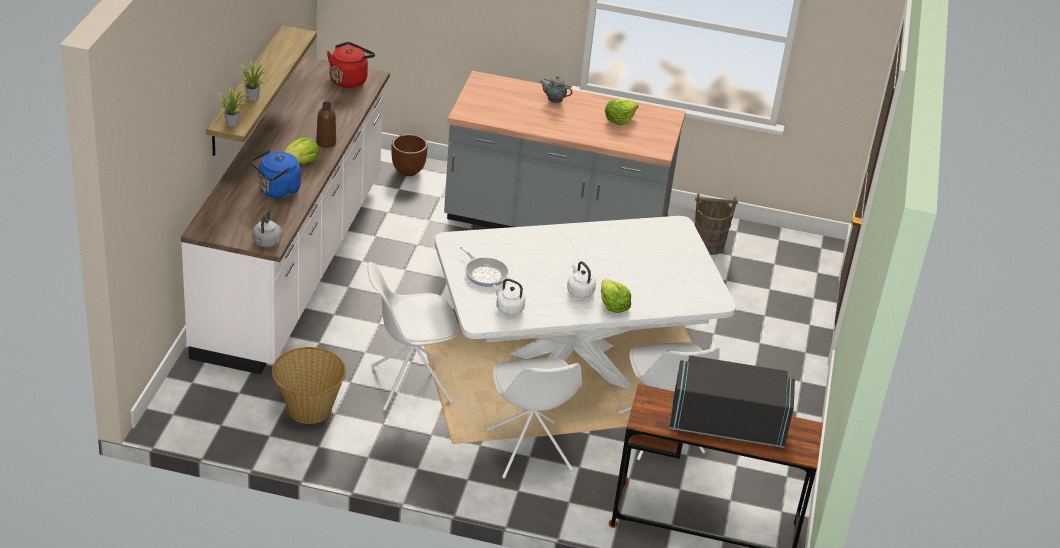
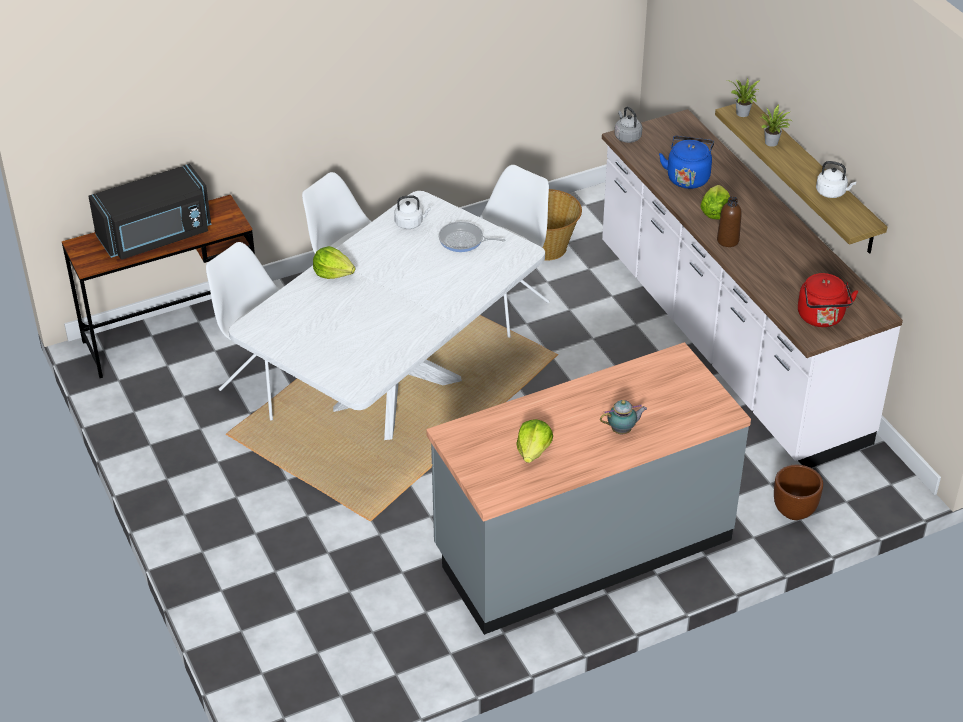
camera: 145 degrees right, 5 degrees up
white kettle [567,261,596,298] -> white kettle moved to [816,161,856,198]
brown bucket [695,193,738,255] -> none

